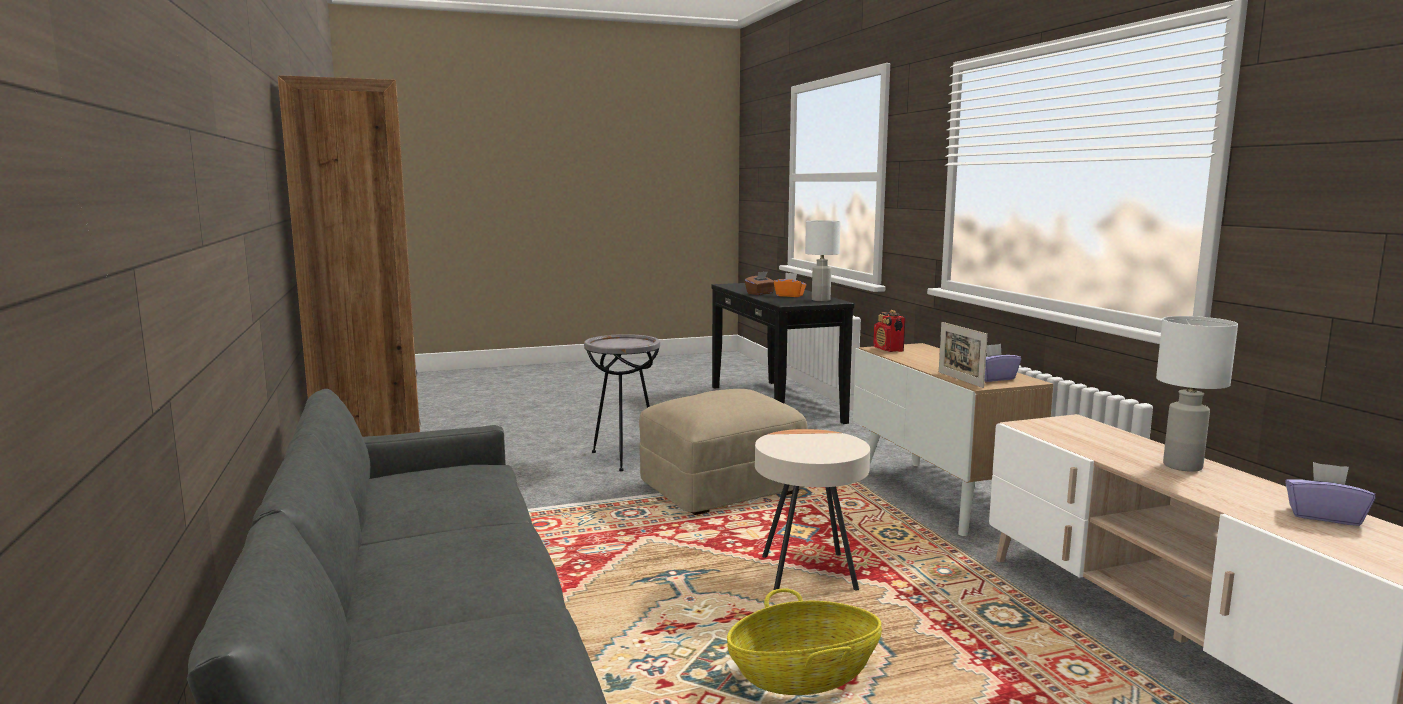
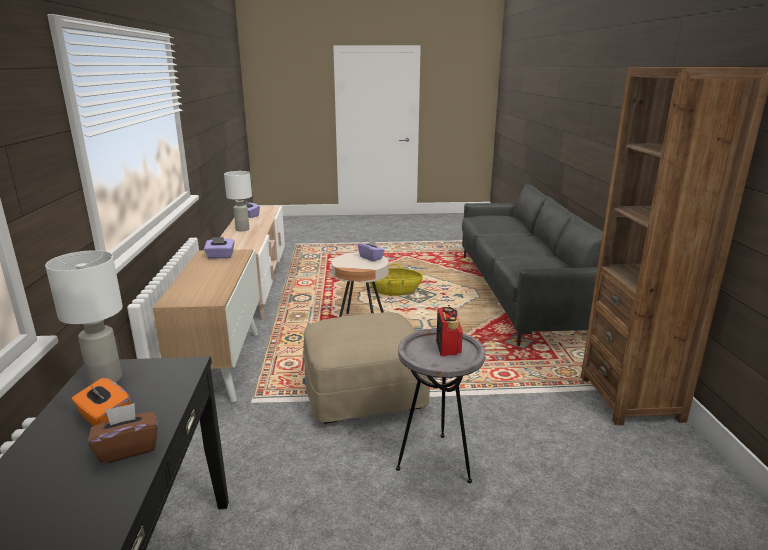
camera: 165 degrees left, 10 degrees up
radio [873,310,905,352] -> radio moved to [436,307,463,356]
picture frame [939,322,988,388] -> none
none -> purple tissue box [358,238,385,261]

